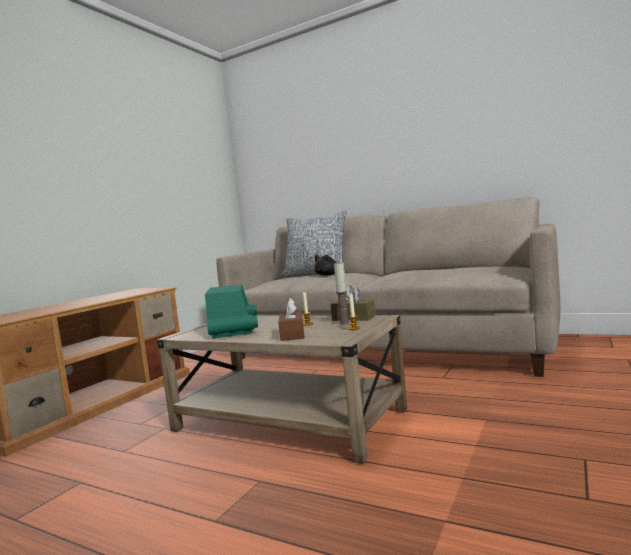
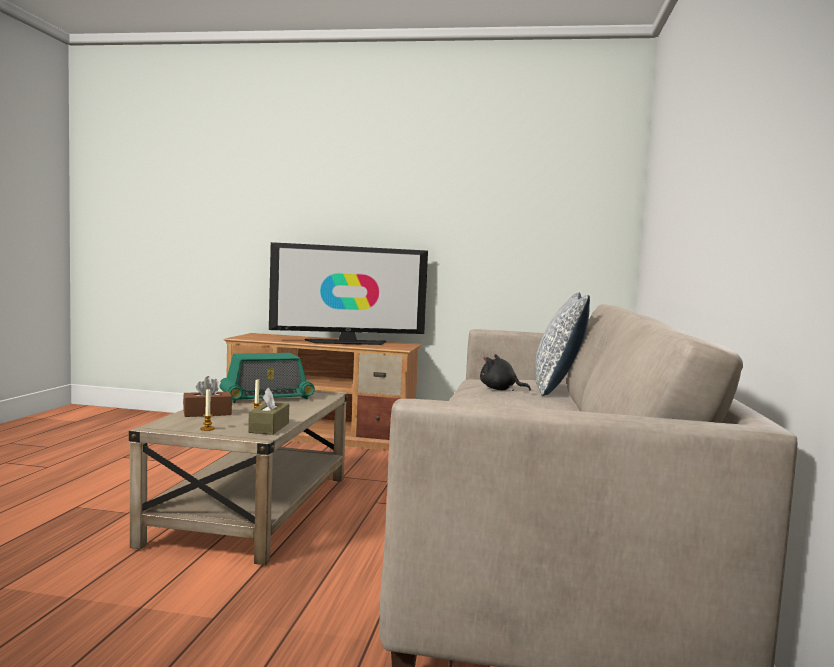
camera: 70 degrees right, 0 degrees up
candle [334,261,350,325] -> none
none -> television [269,242,428,345]

